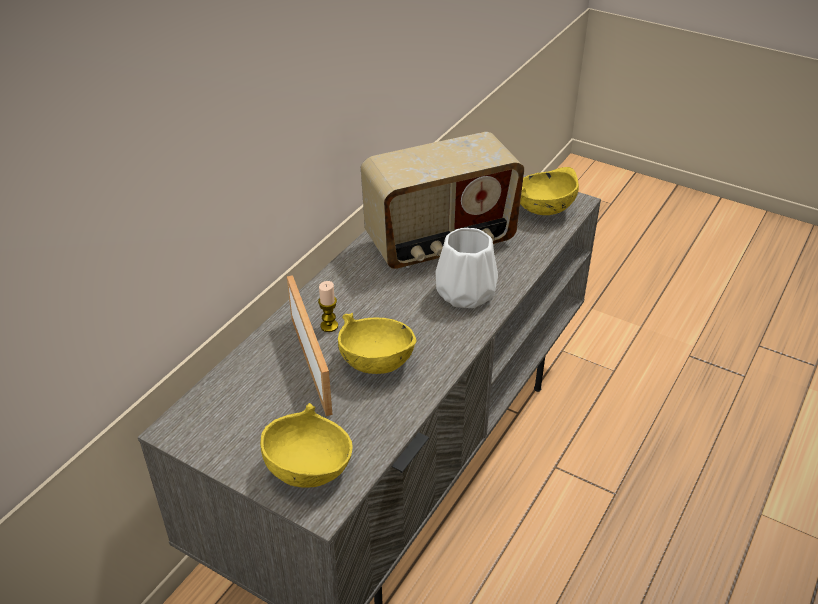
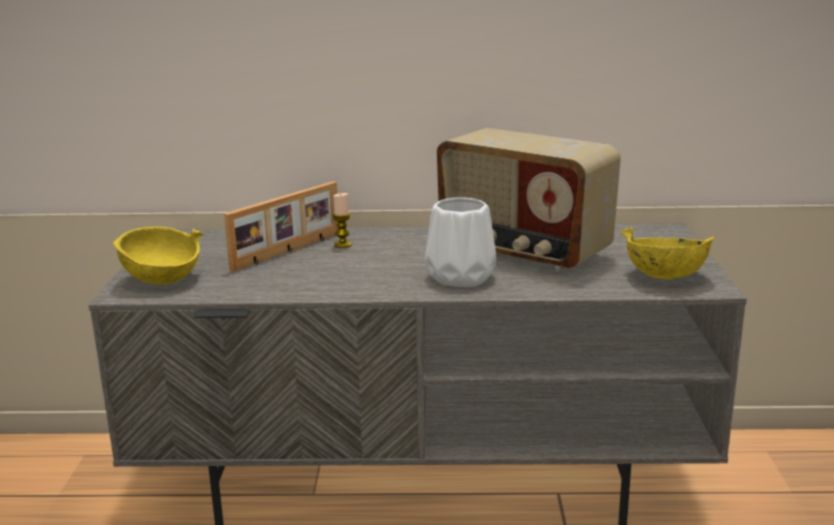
camera: 60 degrees right, 20 degrees down
yellow bowl [338,313,416,374] -> none

